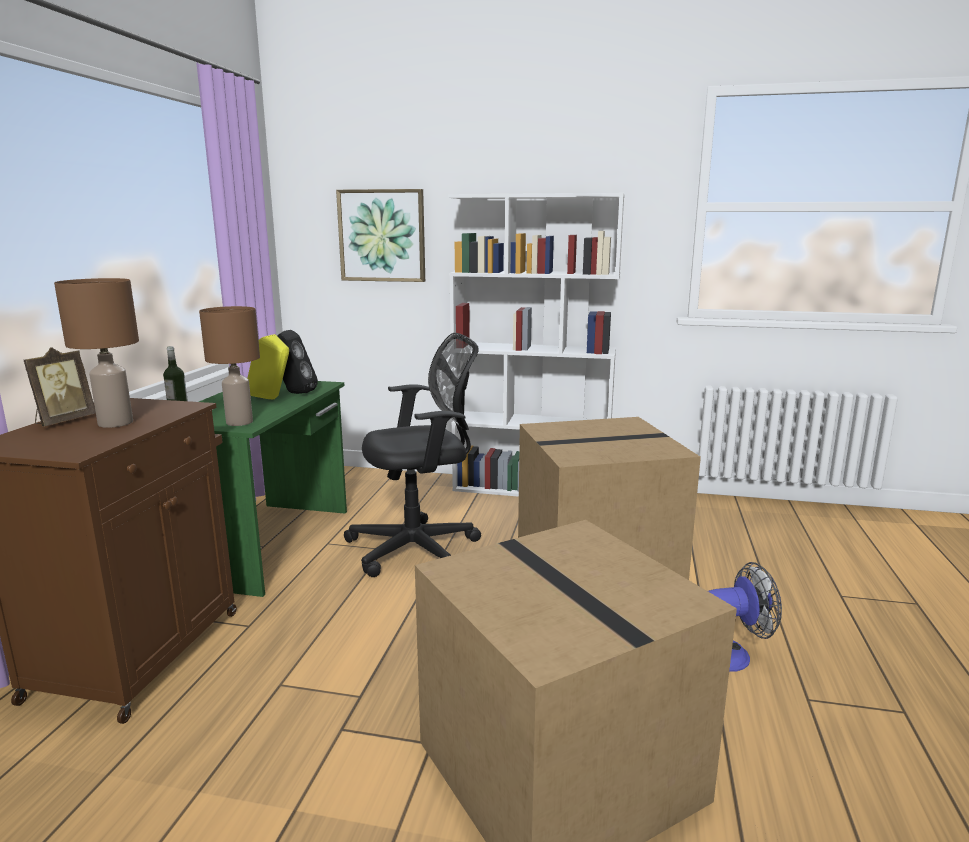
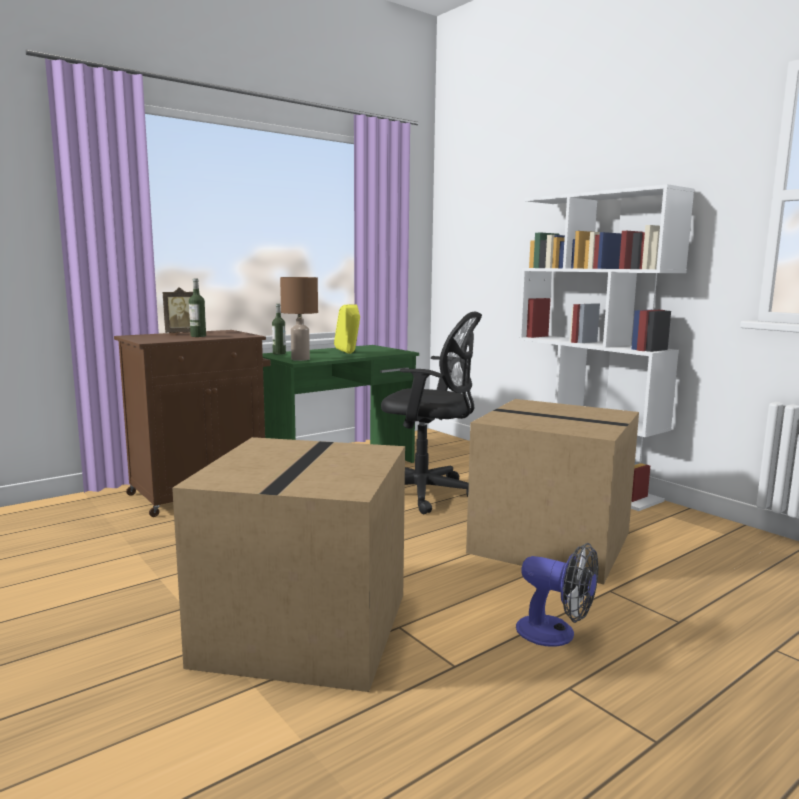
camera: 40 degrees right, 5 degrees down
brown table lamp [54,278,139,428] -> bottle [189,278,206,337]
black speaker [277,330,318,394] -> none
picture [336,189,425,282] -> none

